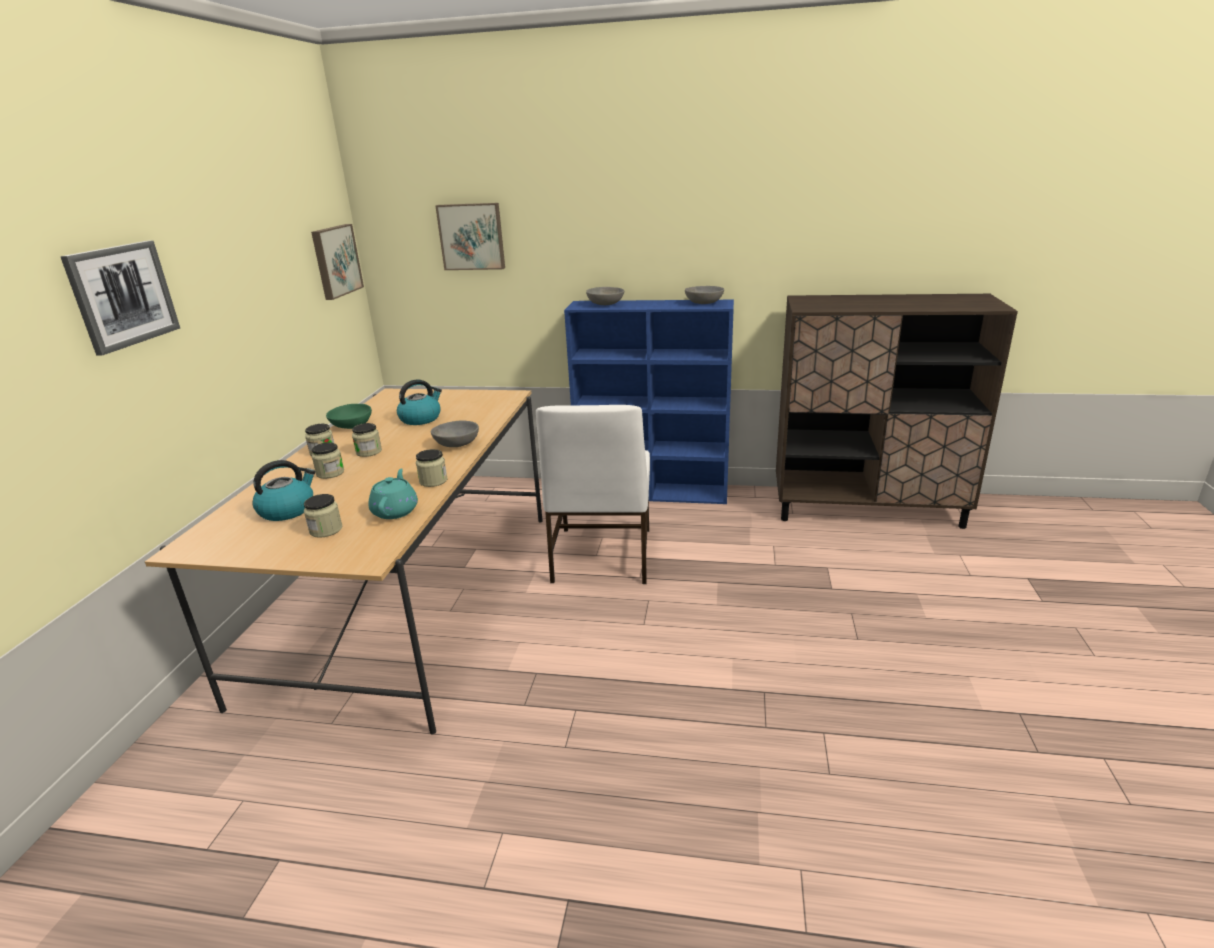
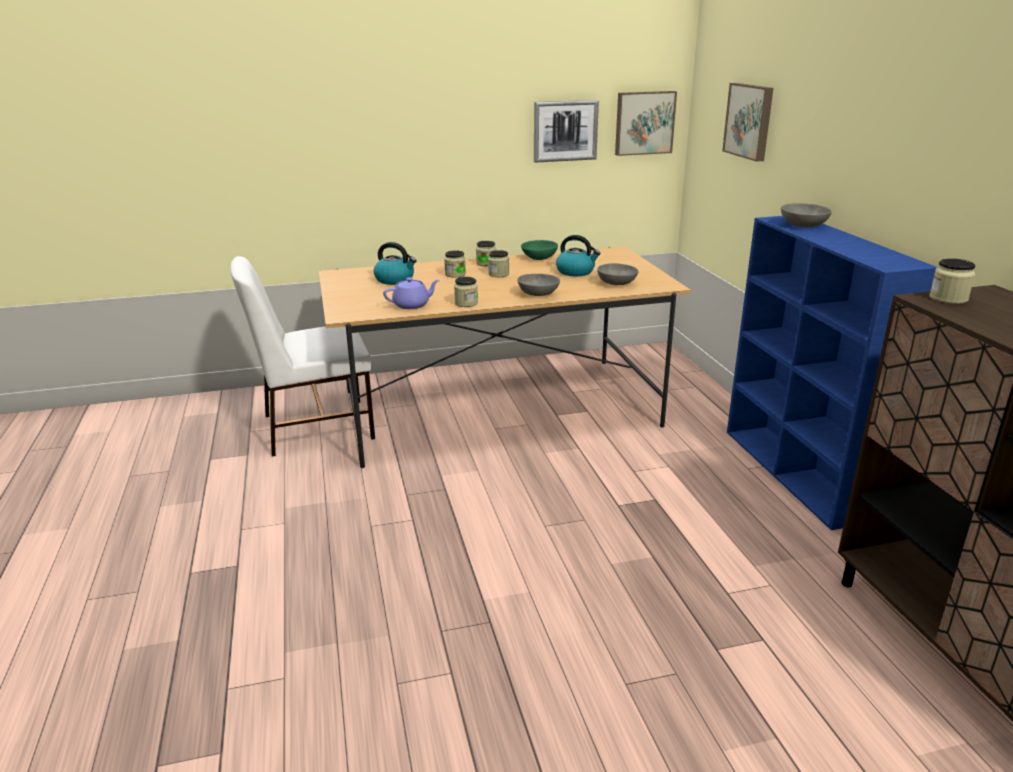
camera: 65 degrees right, 0 degrees up
picture [60,240,180,355] -> picture moved to [534,100,599,163]
jar [304,494,342,538] -> jar moved to [929,258,975,304]
turquoise teapot [368,468,418,519] -> purple teapot [383,277,439,309]
white chair [536,405,650,584] -> white chair moved to [230,256,375,457]
grey bowl [685,286,724,304] -> grey bowl moved to [597,263,638,285]

